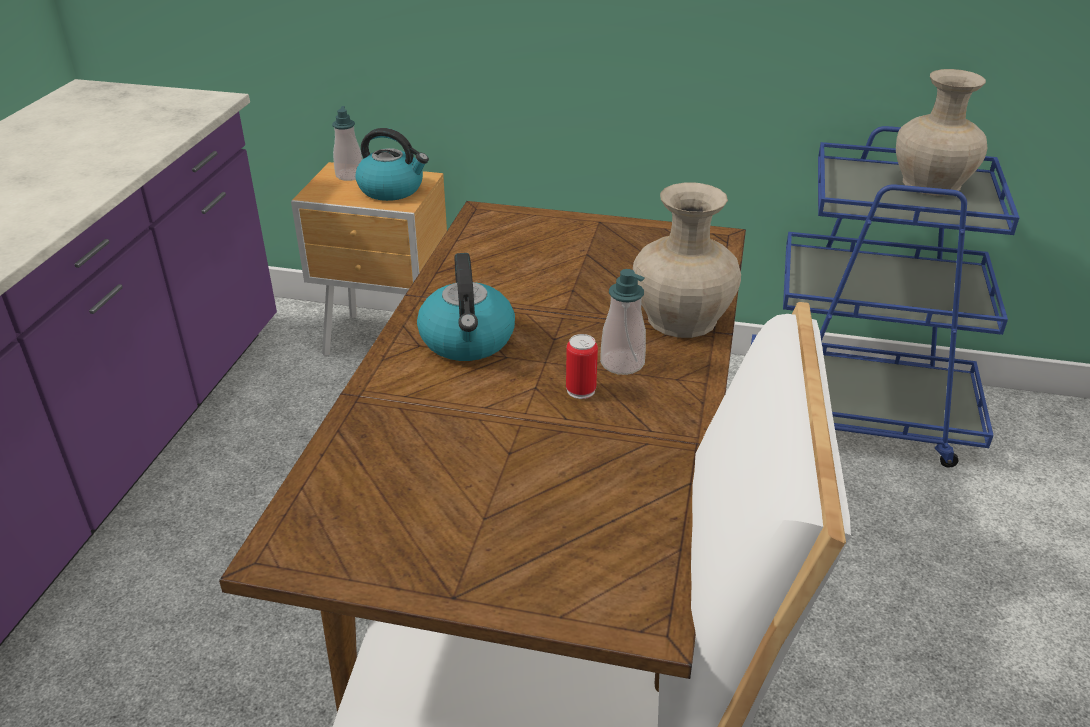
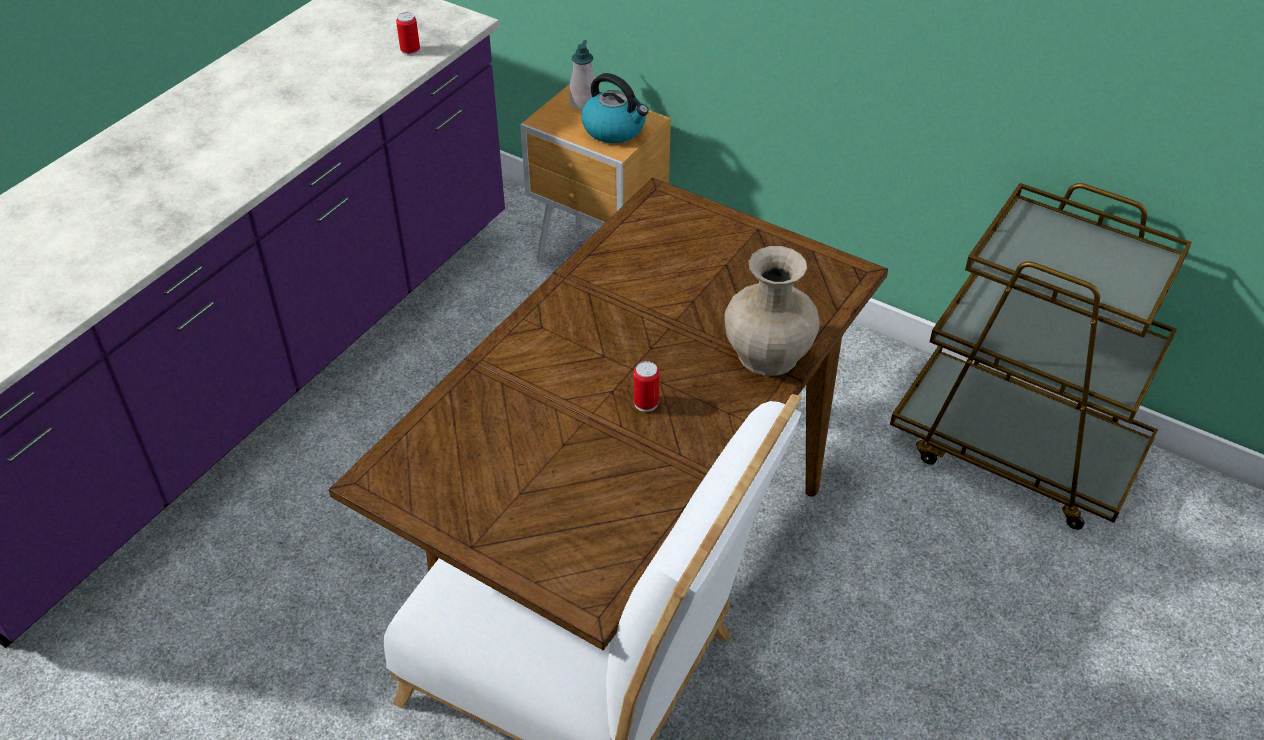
camera: 20 degrees right, 10 degrees up
kettle [417,253,515,361] -> none
soap dispenser [600,269,646,375] -> none
blue cart [751,126,1020,467] -> brown cart [890,183,1192,530]
beige vase [896,69,987,196] -> none
none -> can [396,12,420,56]

